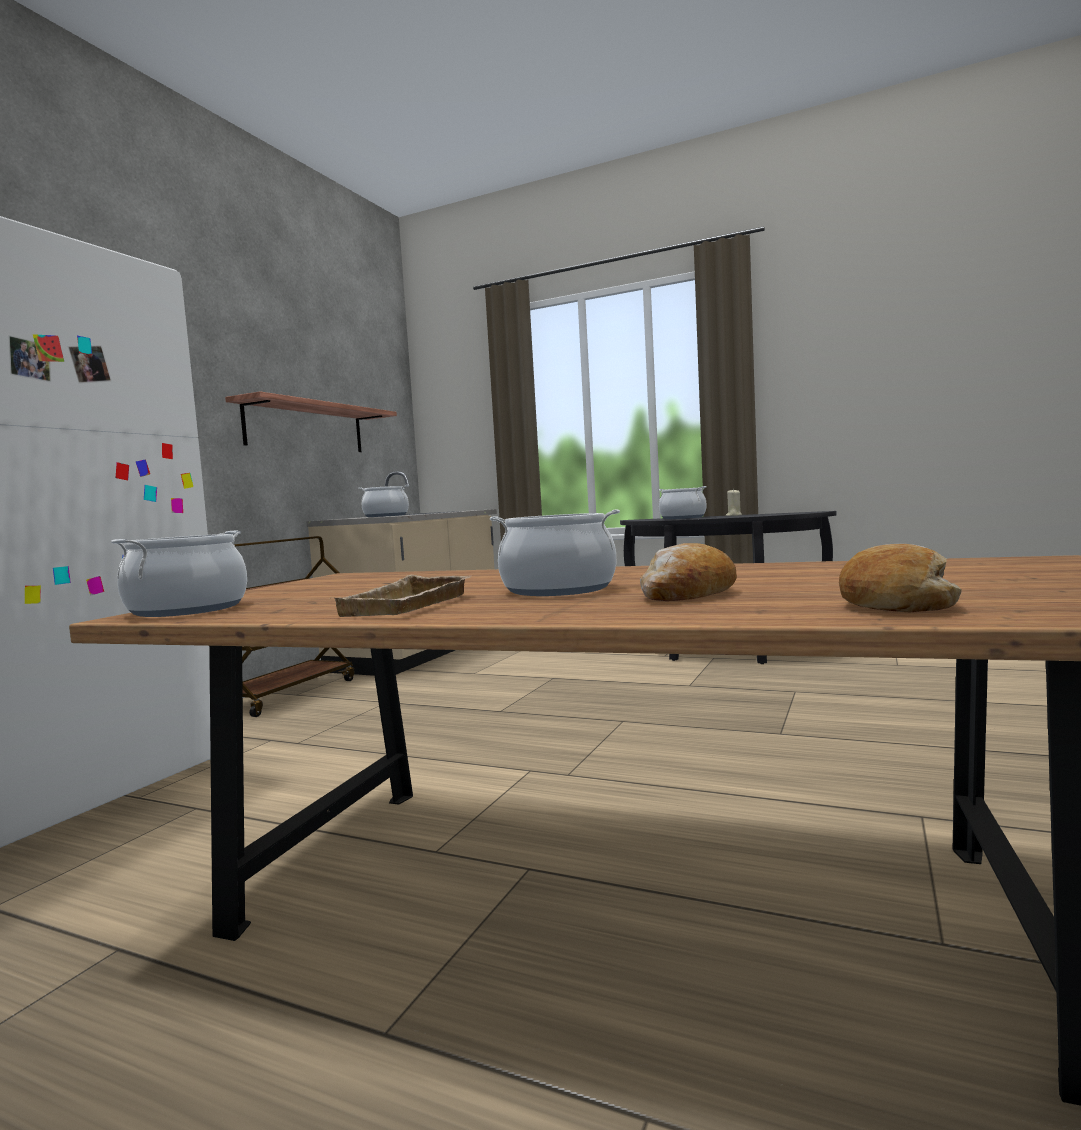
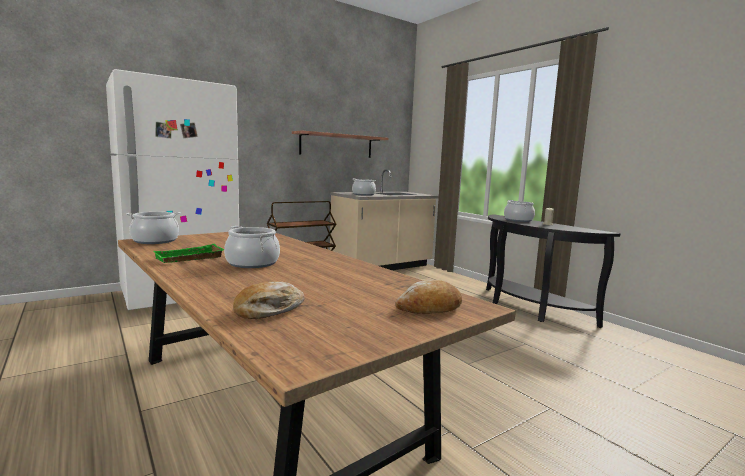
camera: 30 degrees right, 5 degrees up
beige tray [335,575,471,617] -> green tray [153,244,224,263]
bread [640,543,737,601] -> bread moved to [395,280,462,314]

